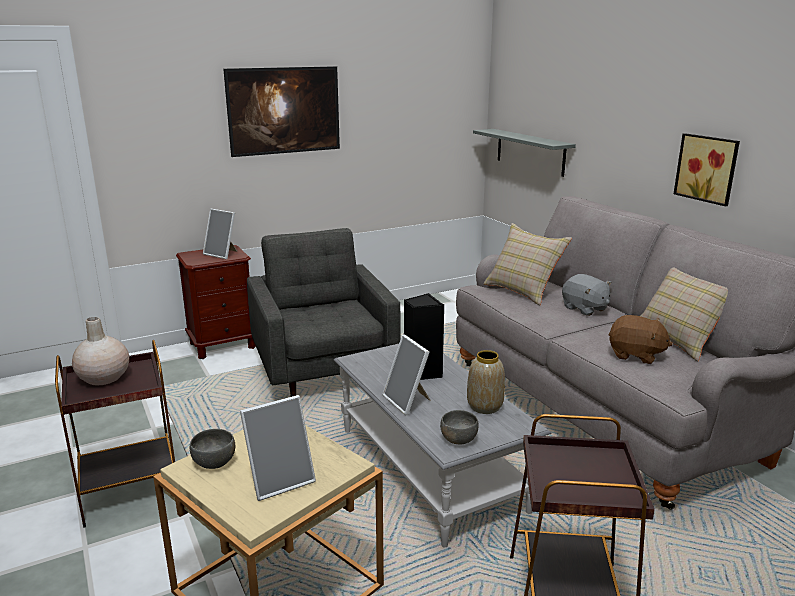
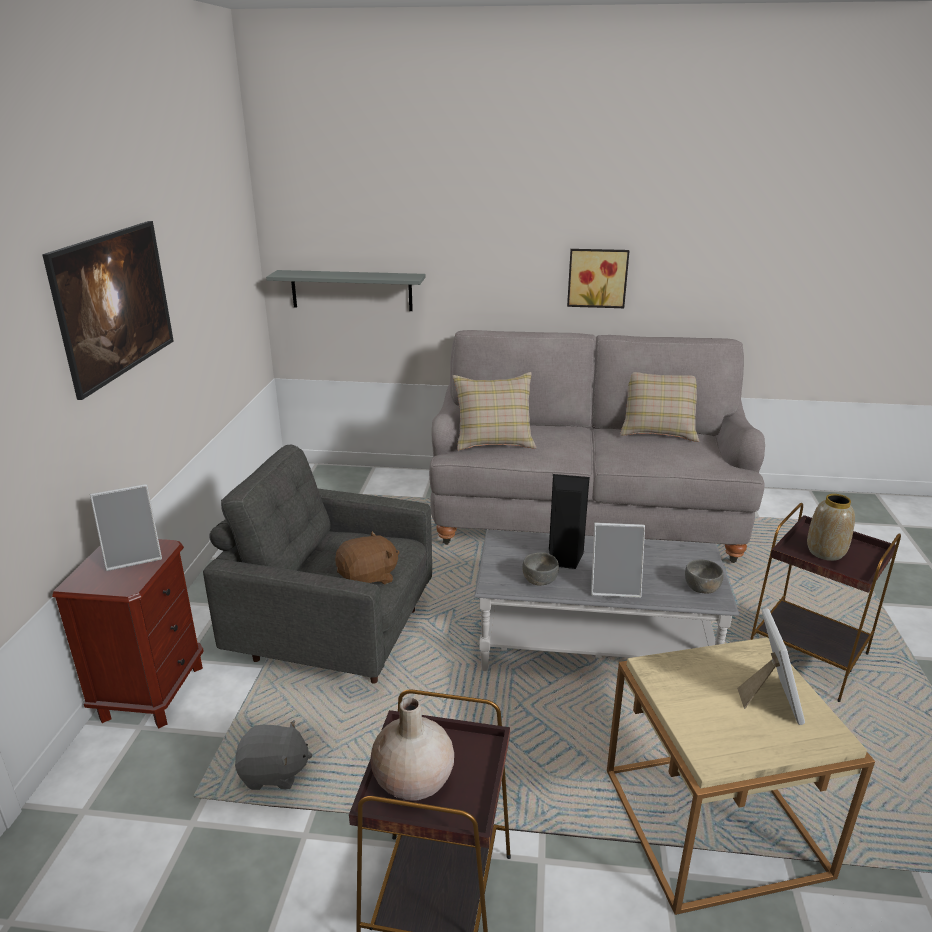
camera: 55 degrees left, 5 degrees up
grey bowl [190,429,235,469] -> grey bowl moved to [522,553,559,586]
vase [467,350,505,414] -> vase moved to [807,494,855,561]
grey plush toy [562,274,611,316] -> grey plush toy moved to [235,720,312,790]
brown plush toy [608,315,673,364] -> brown plush toy moved to [335,531,399,584]

